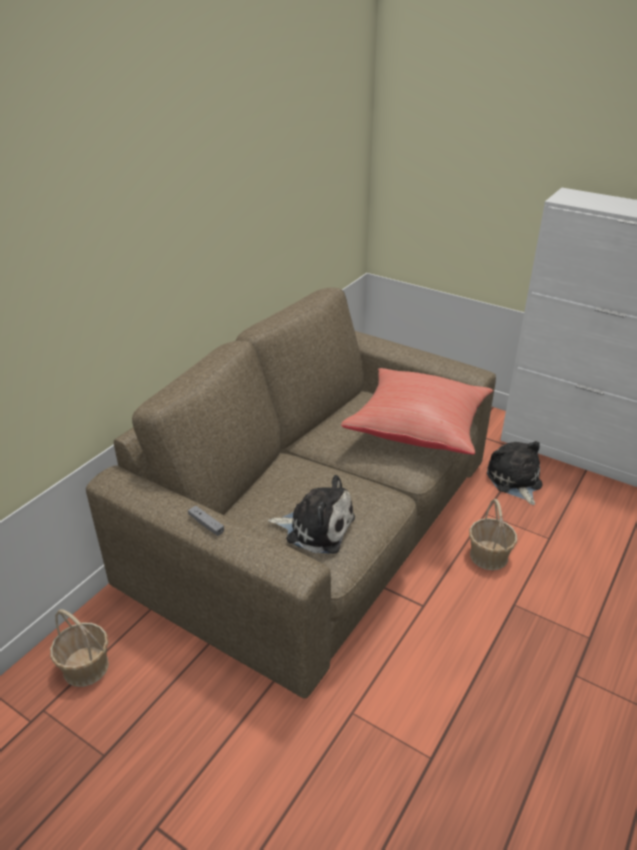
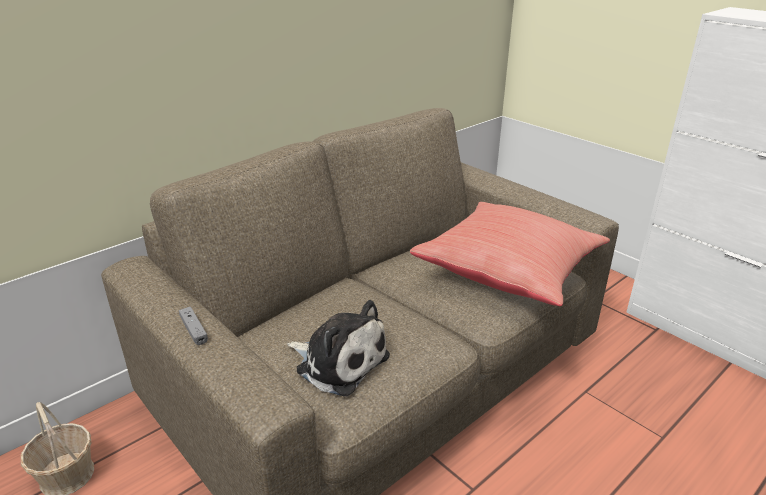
camera: 15 degrees right, 5 degrees down
basket [469,499,517,570] -> none
plush toy [487,441,542,505] -> none

